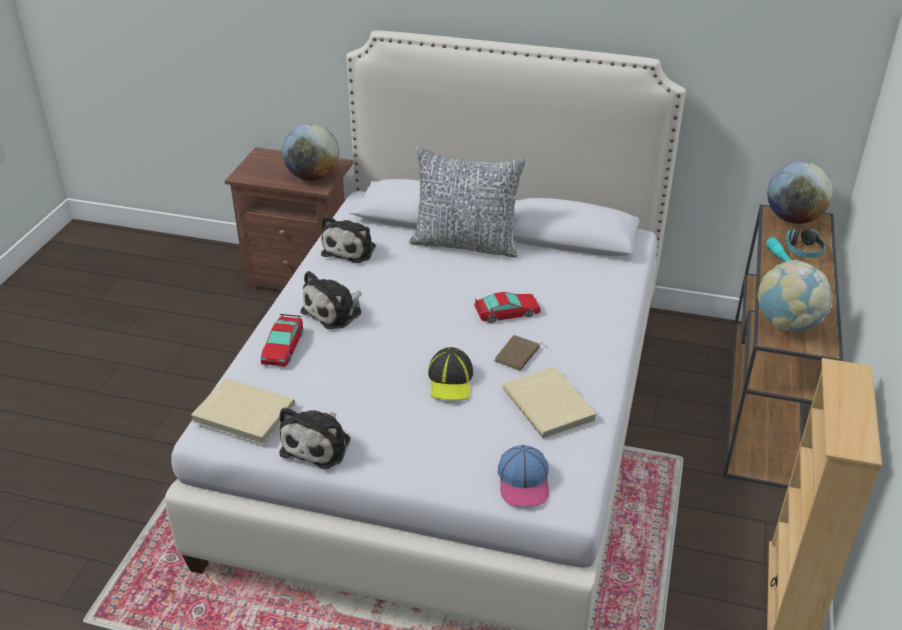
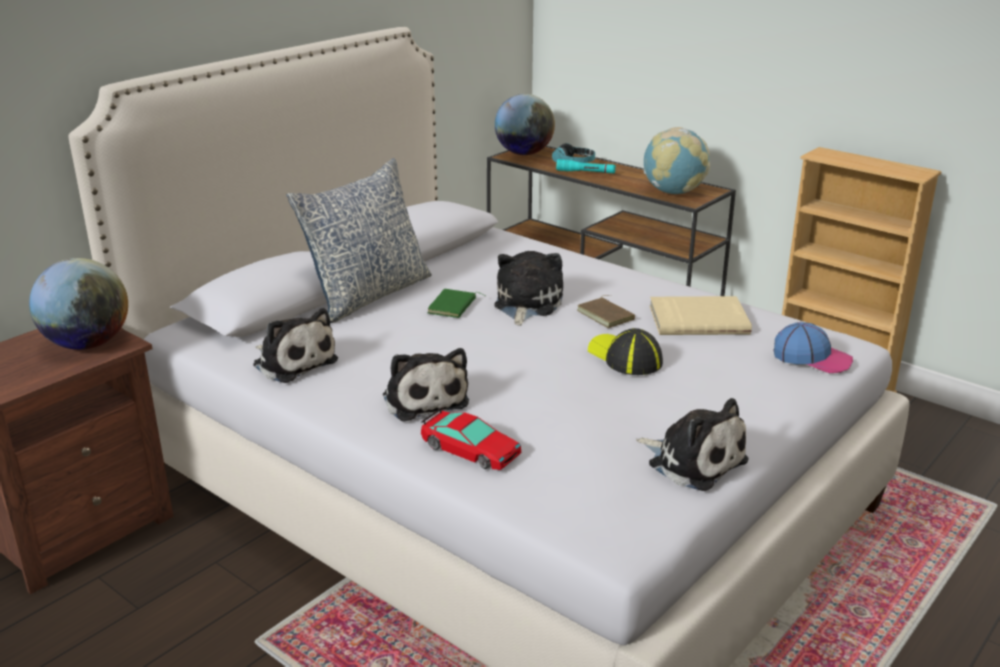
camera: 65 degrees left, 10 degrees down
beige book [191,378,295,444] -> none
cap [428,347,473,400] -> cap turned 150 degrees counterclockwise [588,328,663,375]
toy car [474,292,541,323] -> plush toy [494,251,563,326]
none -> green book [427,289,485,318]

